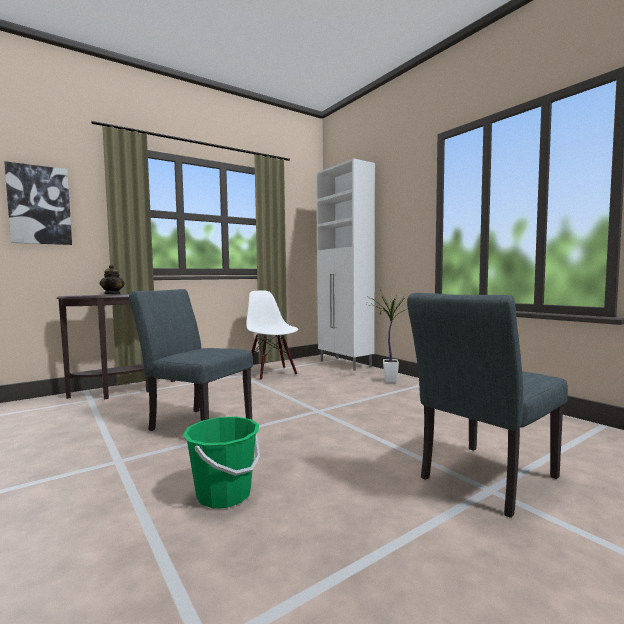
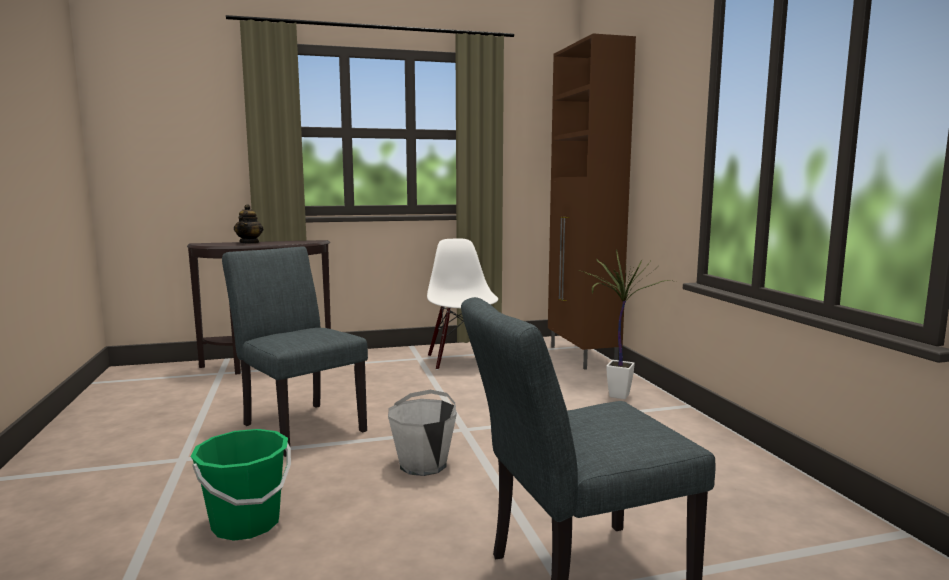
camera: 20 degrees right, 5 degrees up
picture [4,161,72,245] -> none
white cabinet [316,158,375,371] -> brown cabinet [548,34,636,370]
none -> white bucket [388,390,457,476]

